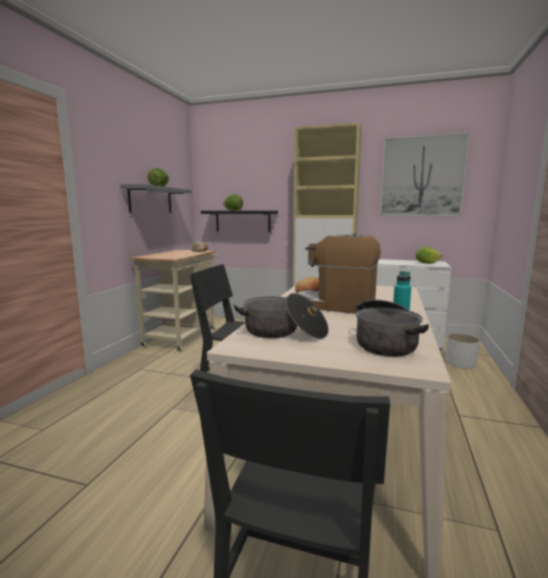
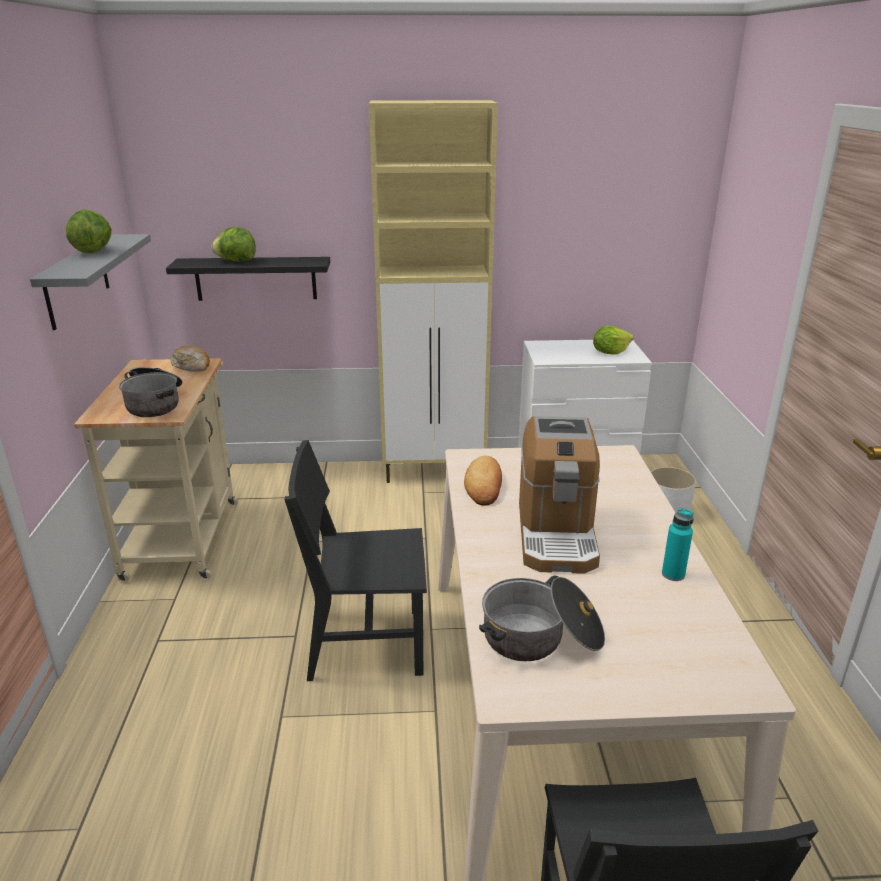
camera: 20 degrees left, 15 degrees up
coffee machine [297,233,381,314] -> coffee machine turned 90 degrees counterclockwise [519,416,600,574]
cooking pot [355,300,429,357] -> cooking pot moved to [119,367,182,417]
picture [380,133,470,216] -> none

